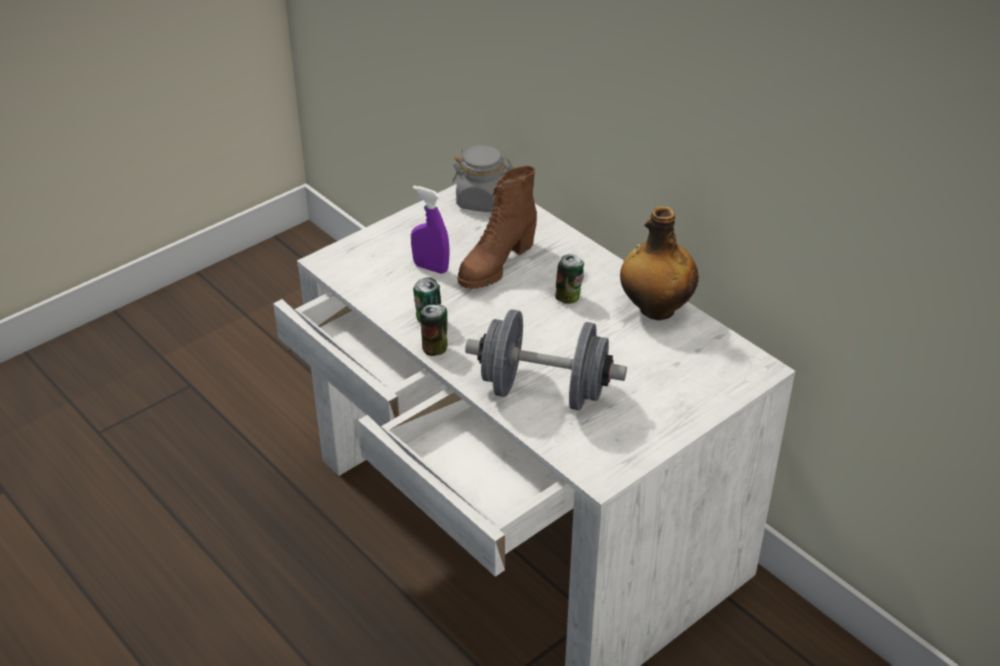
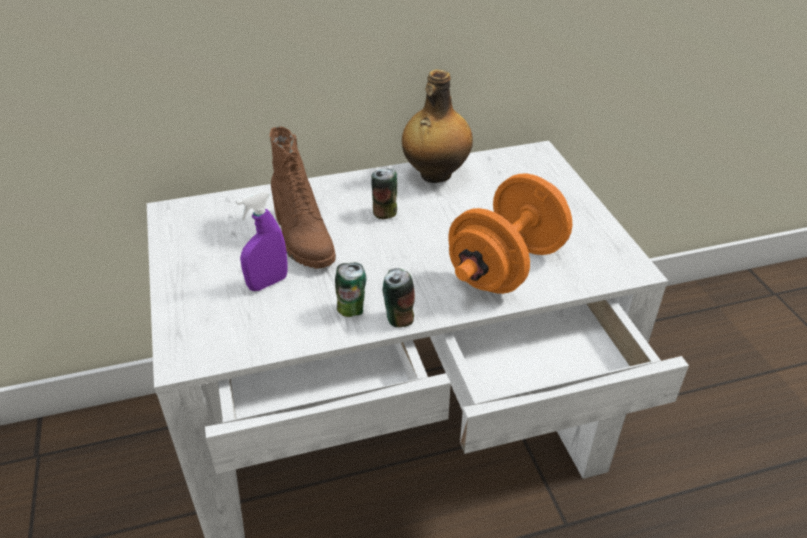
camera: 65 degrees left, 0 degrees up
grey jar [452,145,513,212] -> none
grey dumbbell [465,309,627,411] -> orange dumbbell [448,174,572,294]

